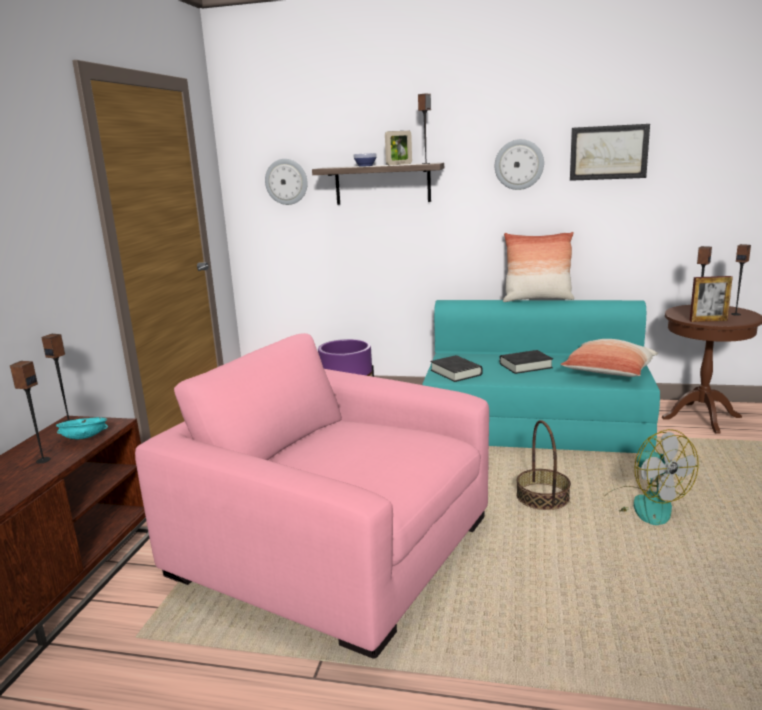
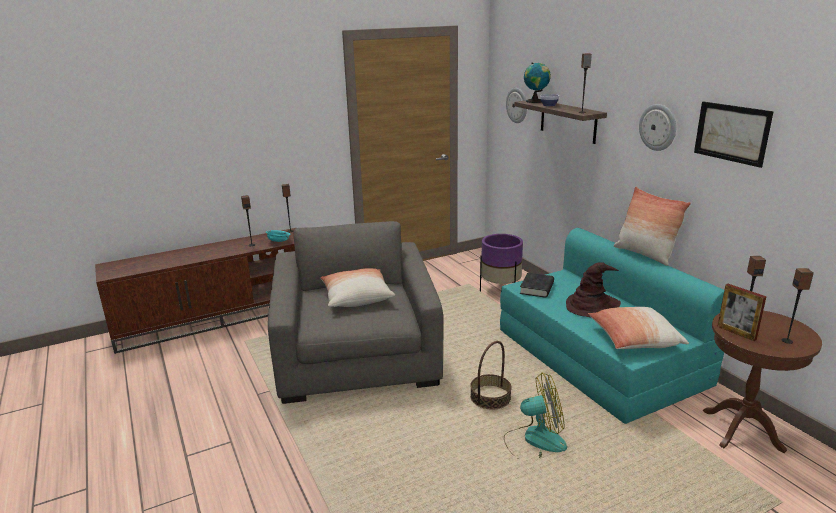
camera: 50 degrees right, 5 degrees up
pink armchair [135,333,489,658] -> grey armchair [268,221,443,404]
picture frame [385,131,412,165] -> none
black book [500,350,553,374] -> brown hat [566,262,621,317]
fan [602,429,699,525] -> fan turned 120 degrees counterclockwise [504,373,567,458]
none -> pillow [320,268,395,307]
none -> globe [524,62,551,103]

